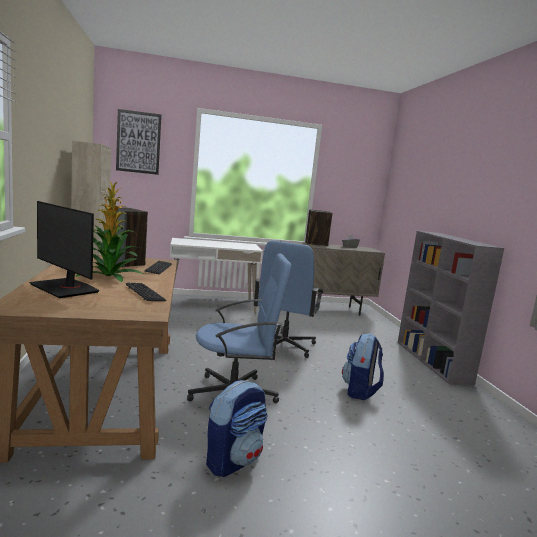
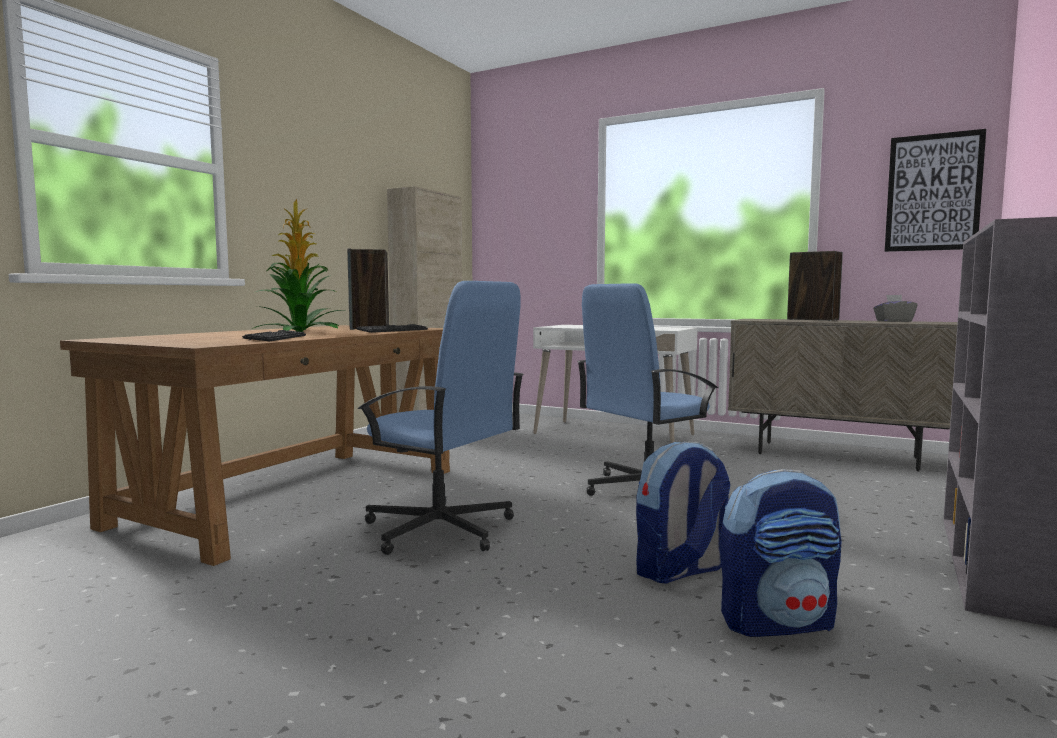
camera: 40 degrees right, 5 degrees down
monitor [29,201,100,298] -> none
picture [116,109,161,175] -> picture moved to [885,129,986,252]
backpack [206,380,268,477] -> backpack moved to [720,469,842,637]

